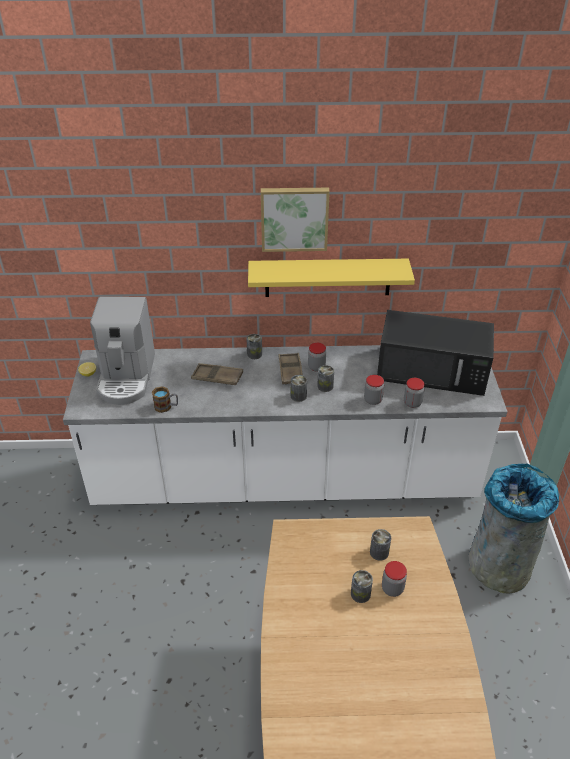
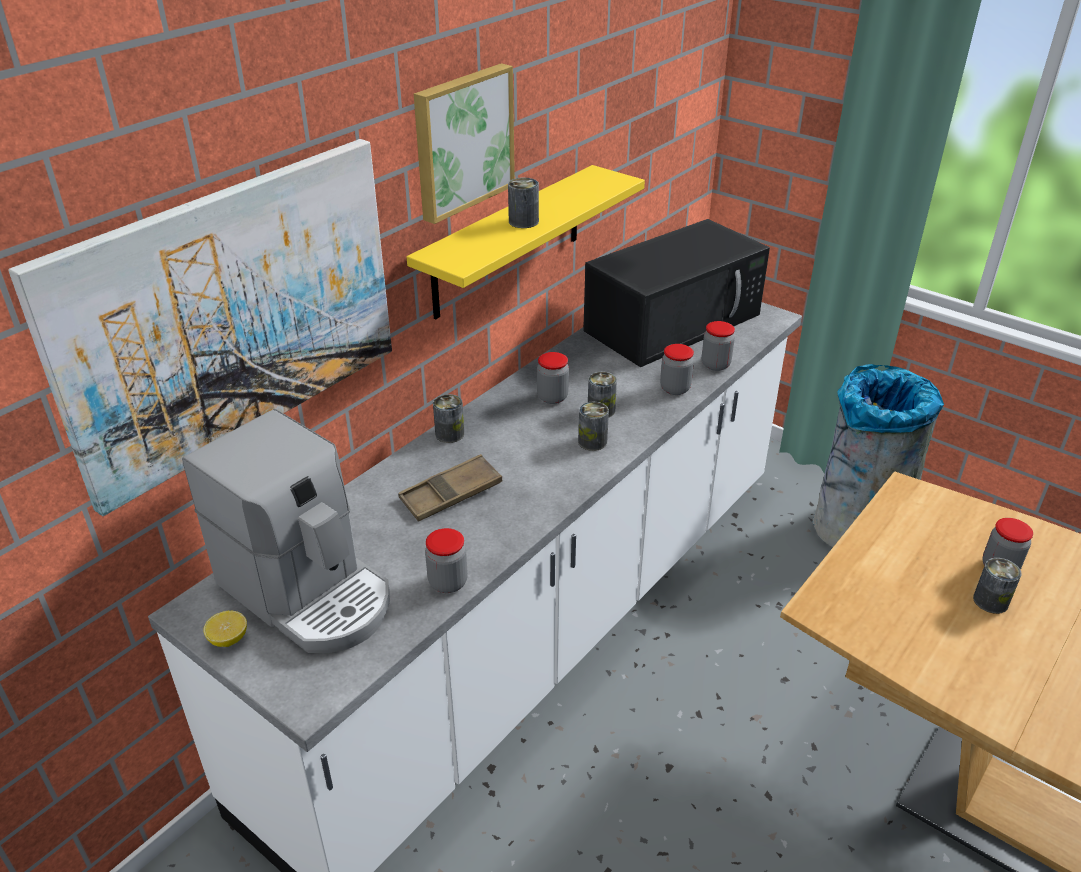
camera: 50 degrees left, 5 degrees down
mug [152,386,178,413] -> jar [425,528,468,593]
brown tray [279,353,303,385] -> none
can [370,529,391,561] -> can moved to [508,178,539,228]
none -> picture [8,139,392,516]

